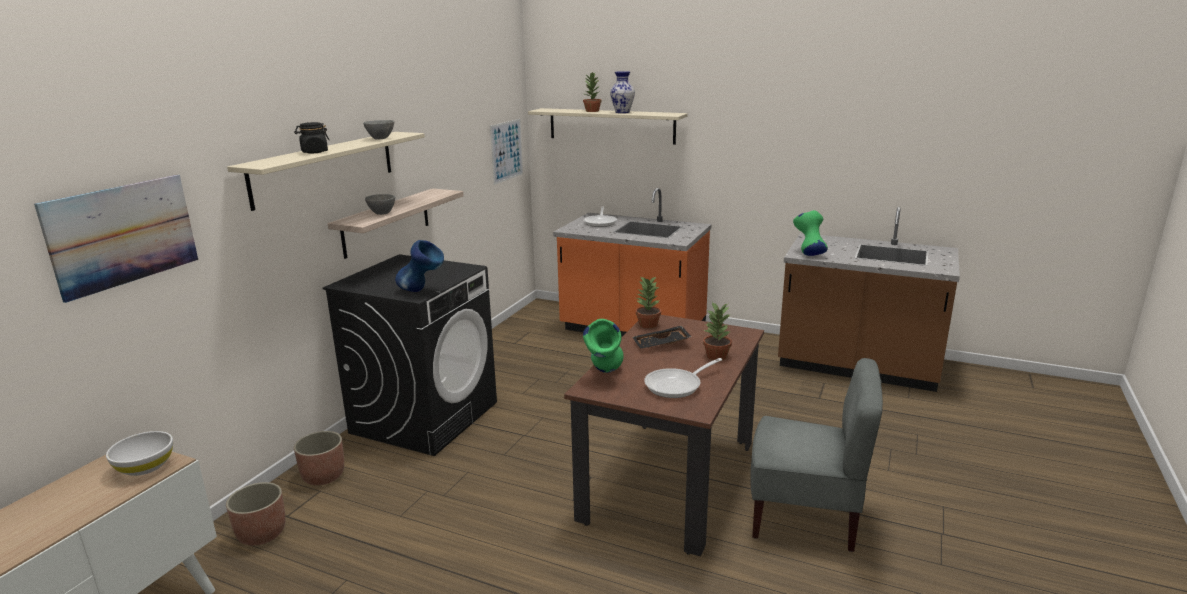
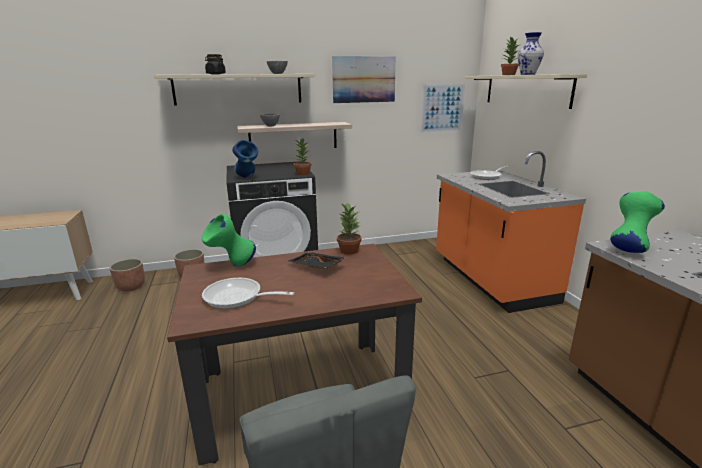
camera: 50 degrees right, 0 degrees up
picture [34,175,198,303] -> picture moved to [332,56,396,103]
white bowl [106,431,173,476] -> none
potted plant [703,302,732,361] -> potted plant moved to [294,138,312,176]

